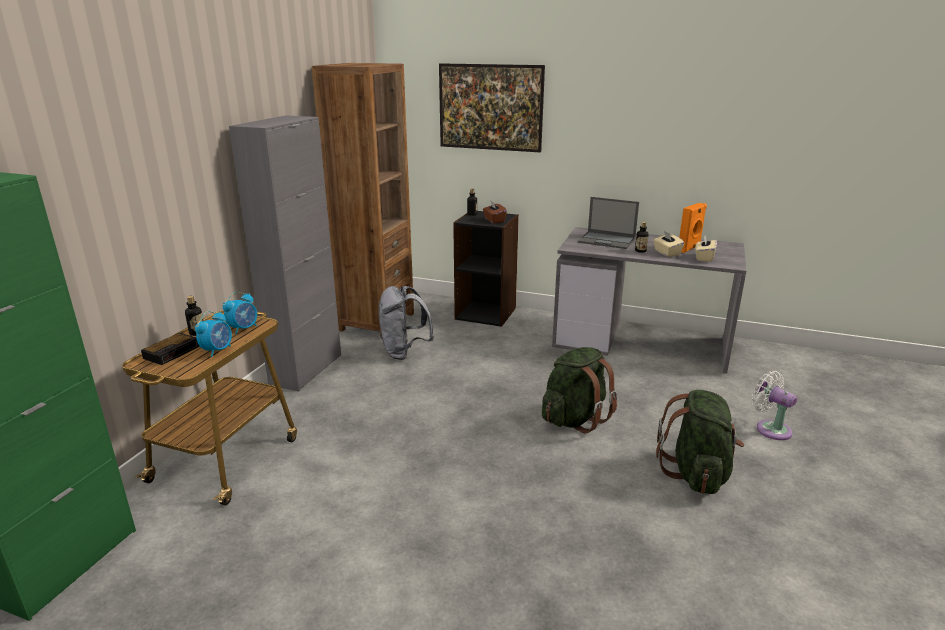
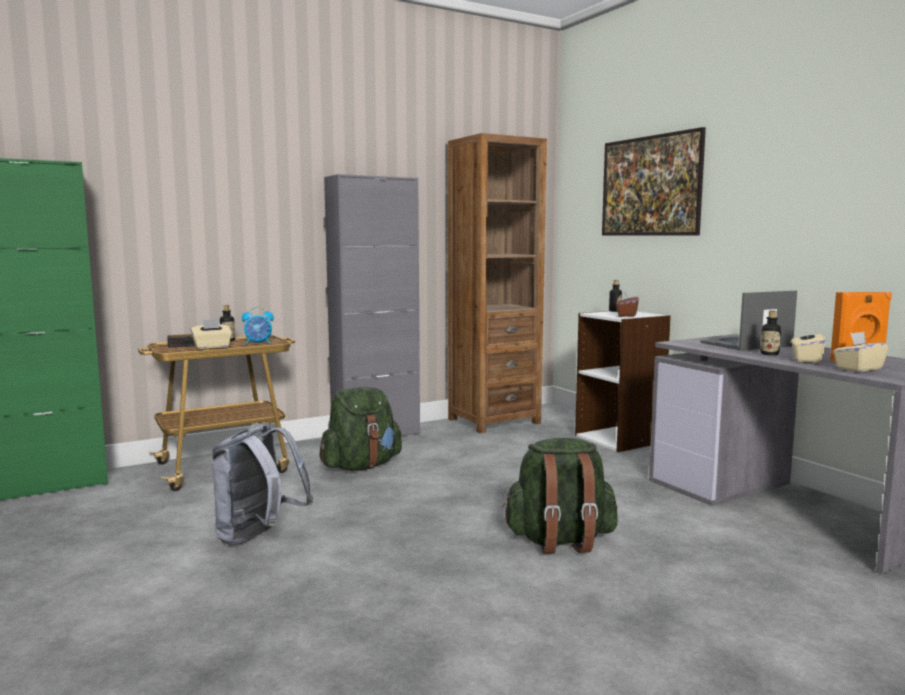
camera: 40 degrees right, 15 degrees down
alarm clock [195,311,232,357] -> beige tissue box [191,319,232,349]
grey backpack [379,286,434,360] -> grey backpack moved to [212,423,313,545]
black bookcase [453,211,519,327] -> white bookcase [575,311,671,452]
laptop [578,197,639,249] -> laptop turned 90 degrees clockwise [701,291,797,350]
green backpack [656,390,744,494] -> green backpack moved to [319,386,402,471]
white fan [752,371,797,440] -> none

